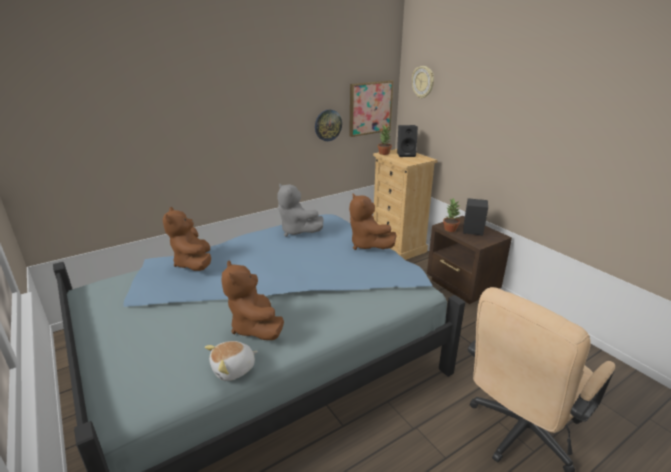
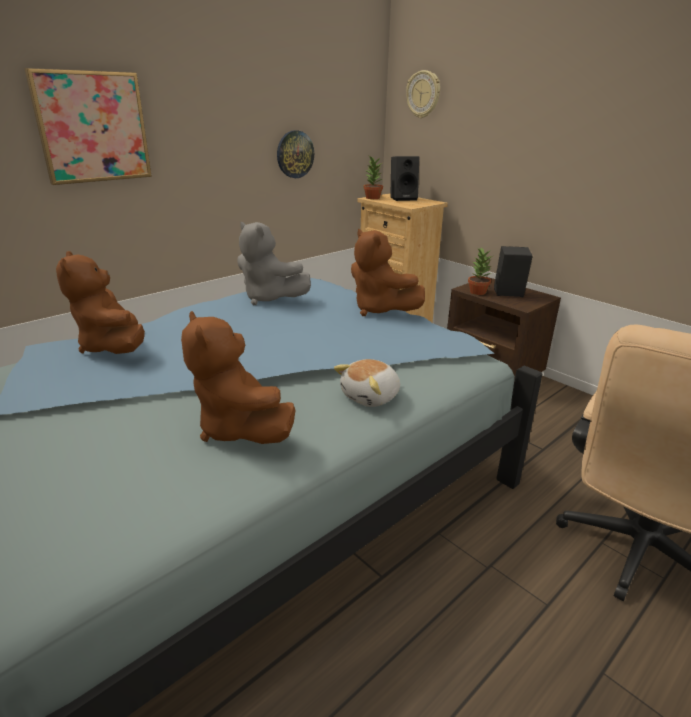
camera: 10 degrees left, 0 degrees up
plush toy [205,341,258,381] -> plush toy moved to [334,359,400,407]
picture [349,80,393,137] -> picture moved to [24,68,152,185]

